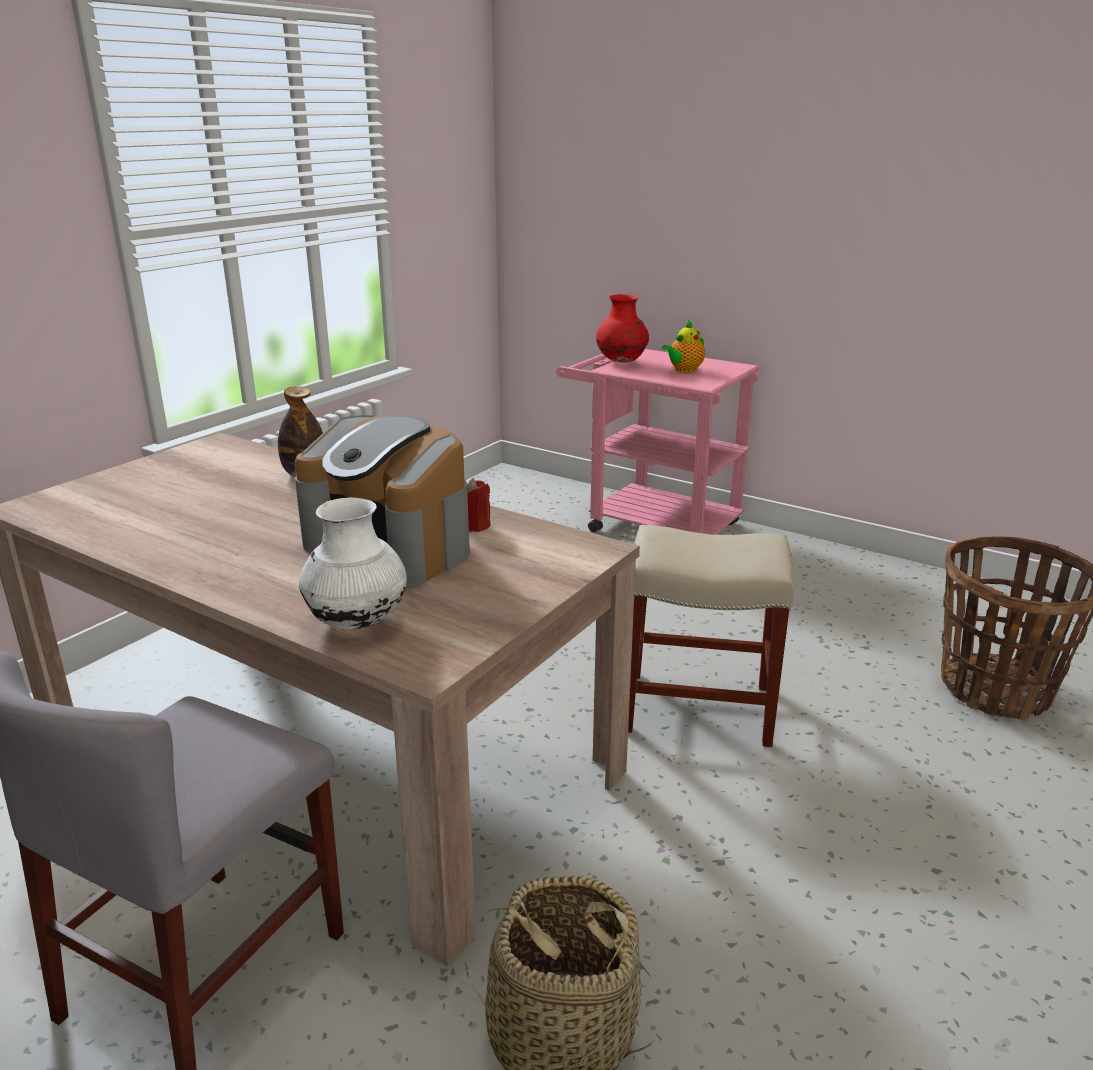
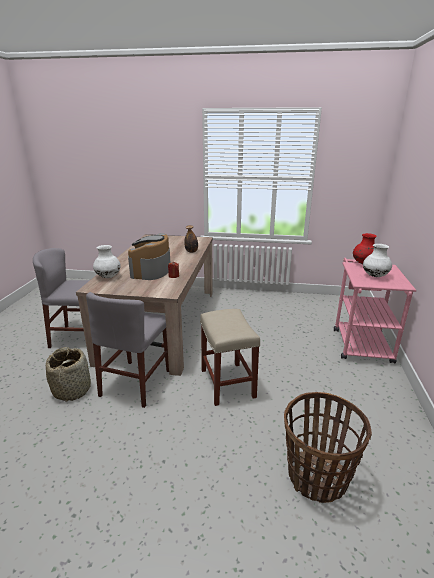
camera: 65 degrees right, 0 degrees up
teapot [662,320,705,373] -> white vase [363,244,392,277]
none -> grey chair [86,292,169,408]

